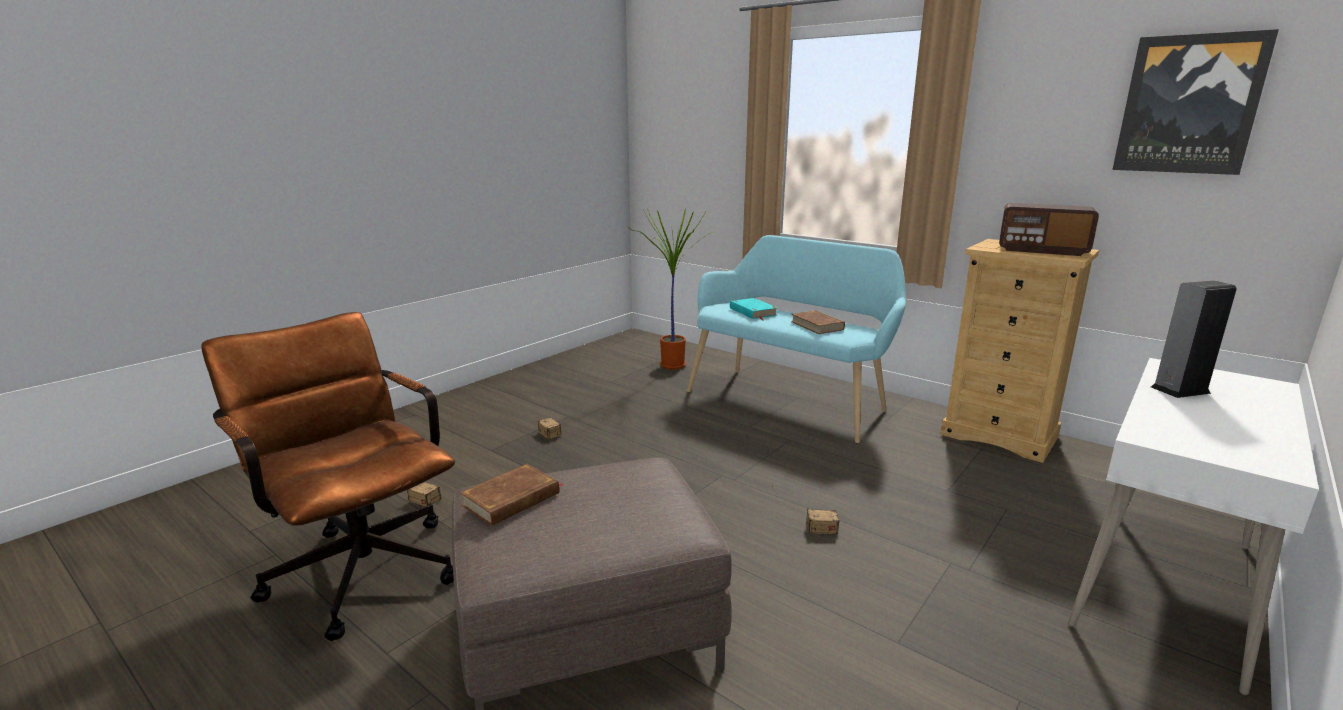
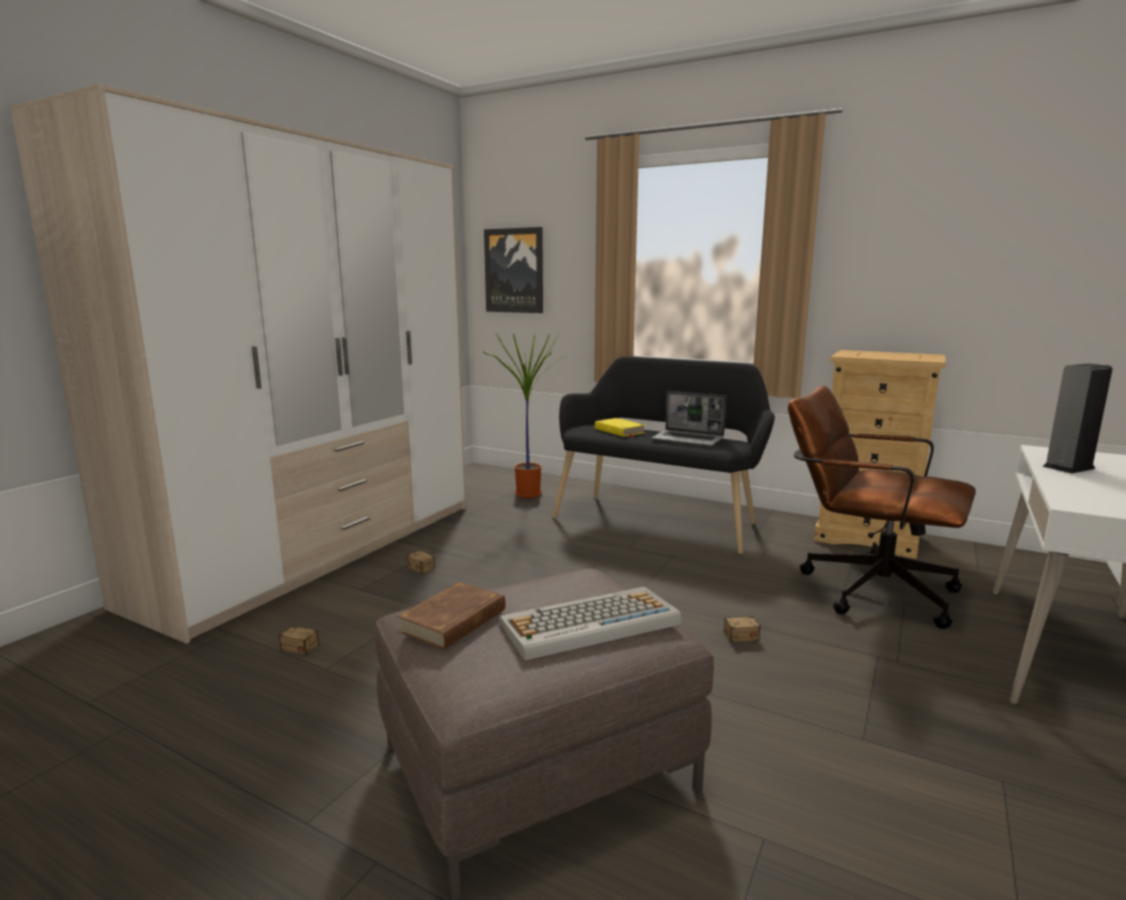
camera: 10 degrees left, 5 degrees down
brown office chair [201,312,455,641] -> brown office chair moved to [788,385,976,629]
turquoise bench [687,235,906,444] -> black bench [553,357,775,554]
turquoise book [730,298,778,321] -> yellow book [595,418,645,438]
brown book [791,310,845,334] -> laptop [652,391,726,446]
radio [999,203,1099,256] -> none
picture [1112,29,1279,175] -> picture moved to [484,227,543,313]
none -> wardrobe [10,84,466,644]
none -> keyboard [499,587,681,661]

